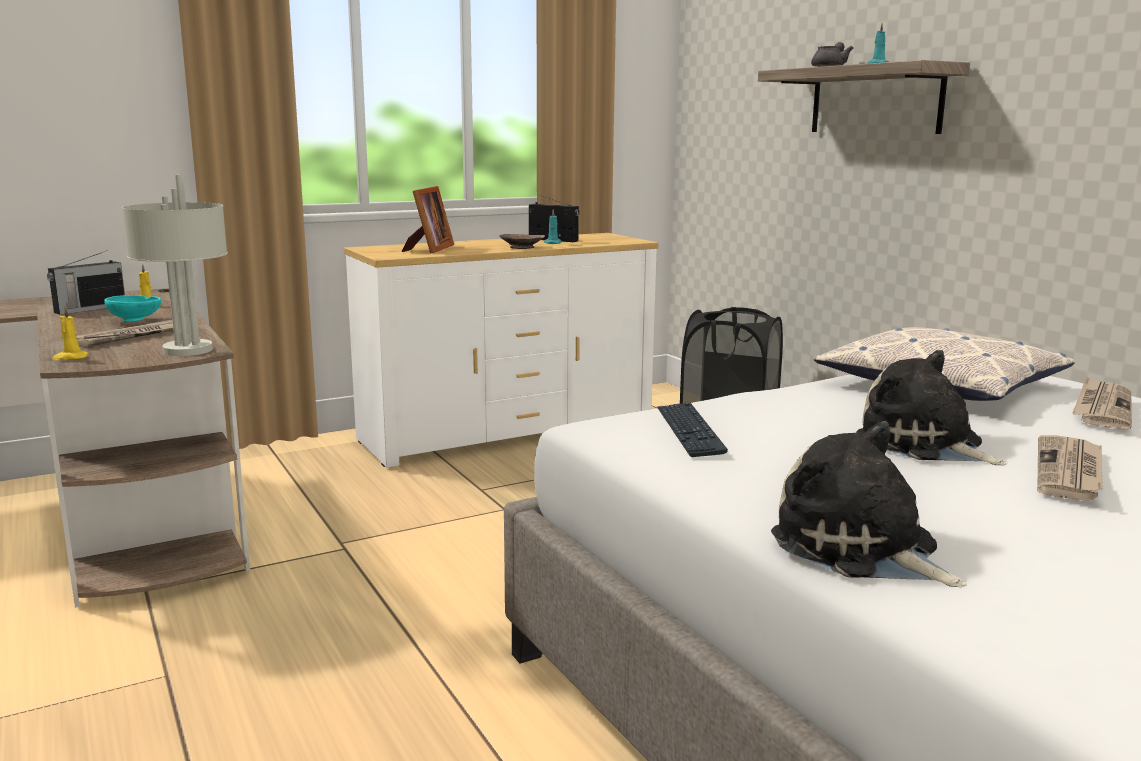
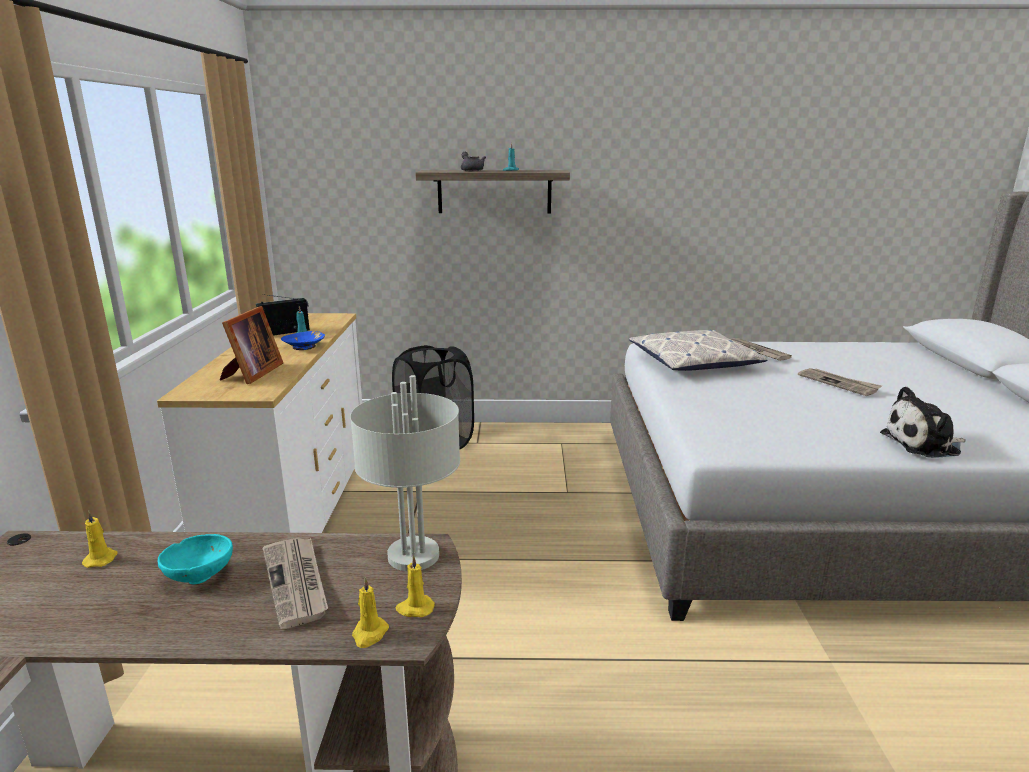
camera: 60 degrees left, 5 degrees up
radio [47,250,125,315] -> none
picture frame [402,186,454,254] -> picture frame turned 60 degrees clockwise [220,306,283,384]
brown bowl [499,234,545,249] -> blue bowl [281,331,325,350]
keyboard [657,402,728,457] -> none
plush toy [856,350,1008,465] -> none
none -> yellow candle [396,555,435,617]

